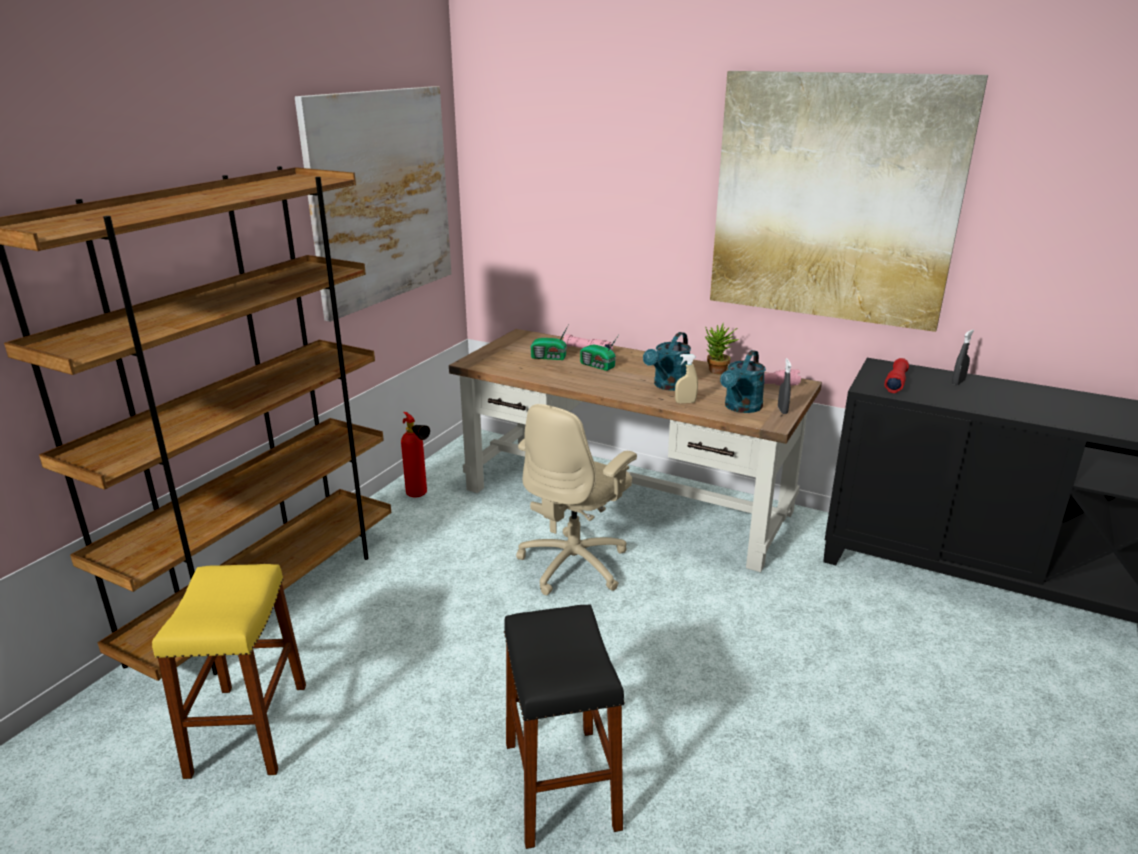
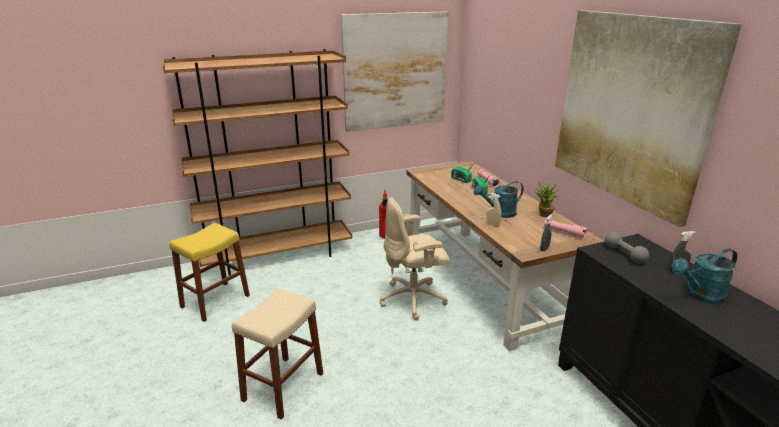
camera: 40 degrees right, 0 degrees up
black stool [504,604,625,849] -> beige stool [232,288,323,420]
turquoise watering can [720,350,766,413] -> turquoise watering can moved to [672,248,737,304]
red flashlight [884,358,909,393] -> grey dumbbell [605,232,649,264]

